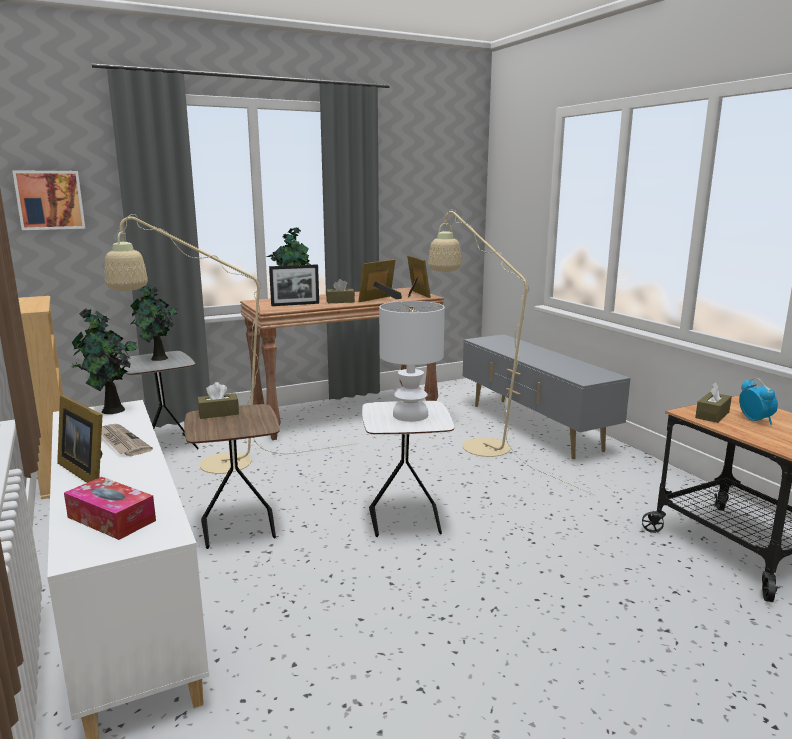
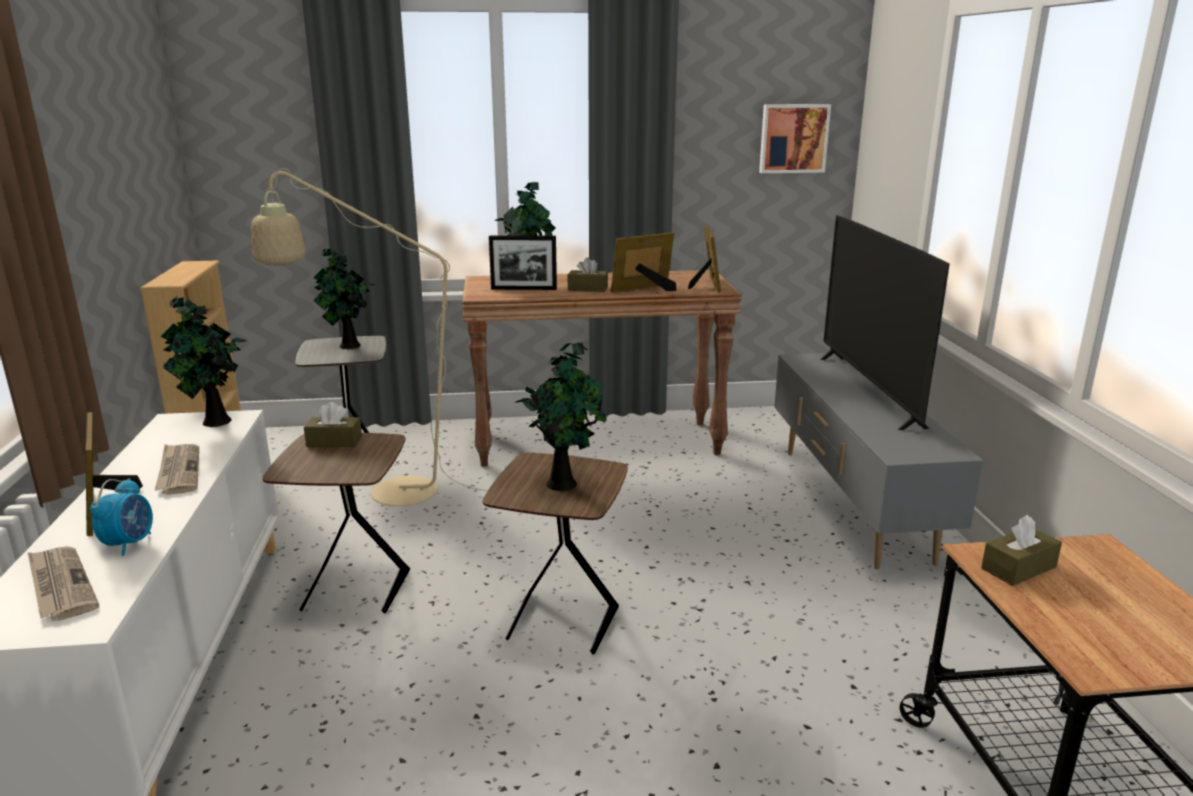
camera: 20 degrees right, 5 degrees up
picture [12,170,85,230] -> picture moved to [759,104,831,173]
tissue box [64,477,156,540] -> newspaper [28,546,99,621]
white side table [362,401,454,537] -> brown side table [483,453,628,654]
white table lamp [379,301,445,422] -> potted plant [515,342,607,491]
beige floor lamp [428,209,596,496] -> none
alarm clock [739,378,778,425] -> alarm clock moved to [90,478,153,556]
none -> television [820,215,950,430]

